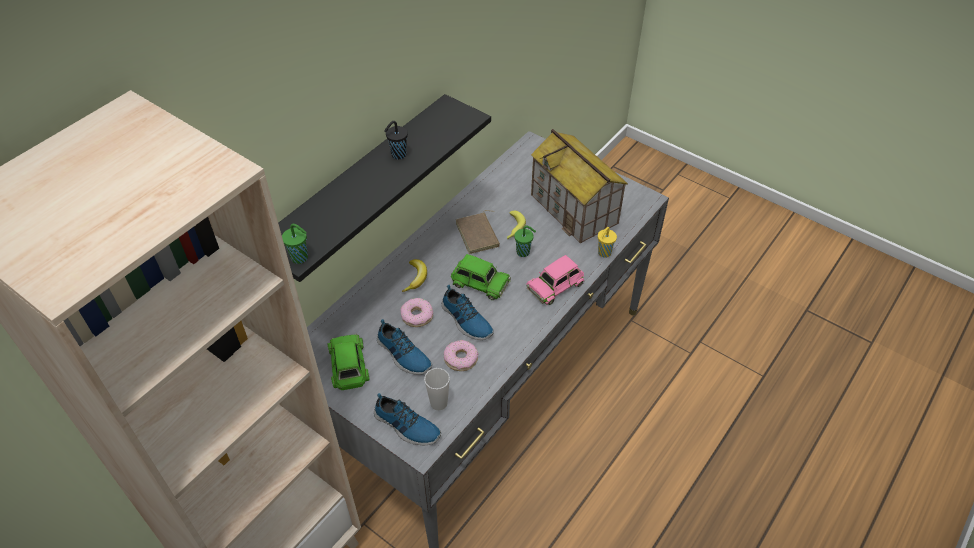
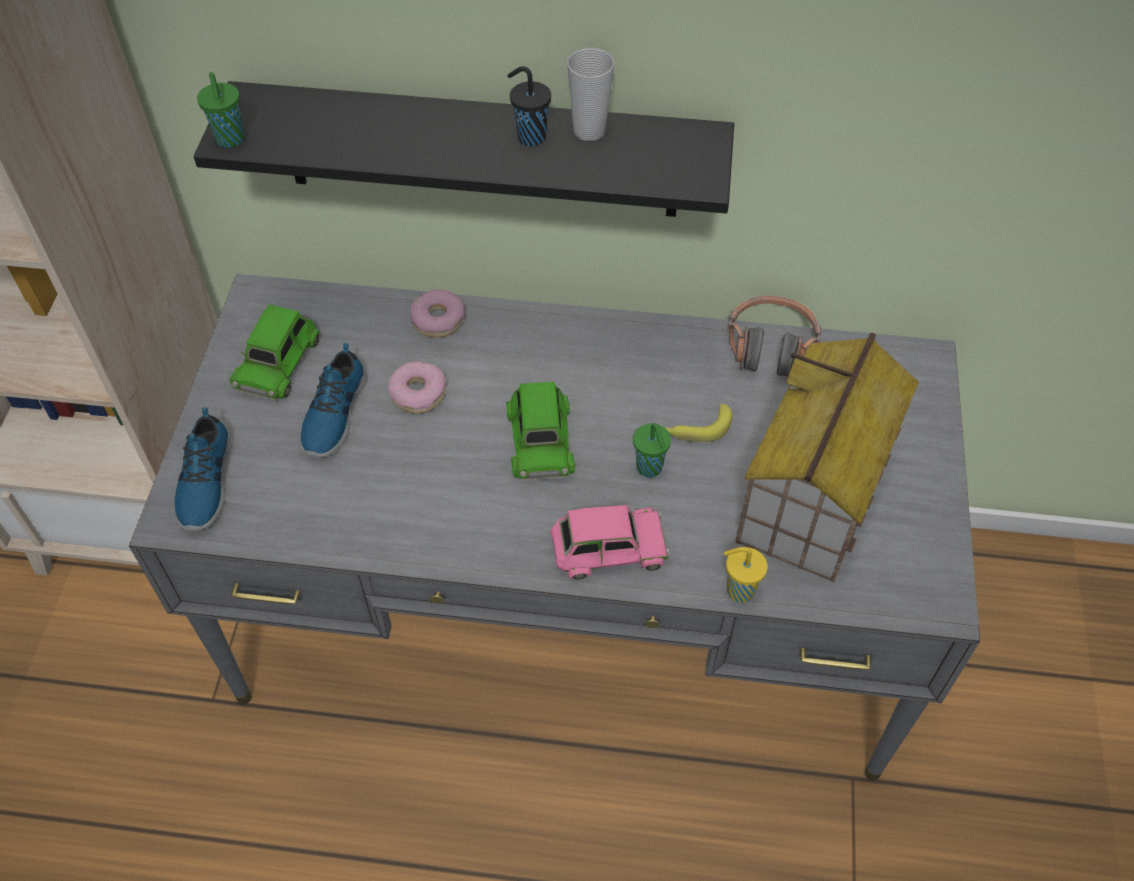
camera: 60 degrees right, 5 degrees up
green toy car [328,334,370,390] -> green toy car turned 150 degrees clockwise [230,304,320,401]
banana [402,259,427,292] -> none
cup [424,368,450,410] -> cup moved to [567,48,614,141]
shoe [441,285,494,340] -> none
donut [444,340,478,371] -> donut moved to [410,289,465,338]
brown book [456,210,500,254] -> none
pink toy car [526,255,584,305] -> pink toy car turned 150 degrees clockwise [550,505,670,580]
none -> headphones [728,295,821,377]

